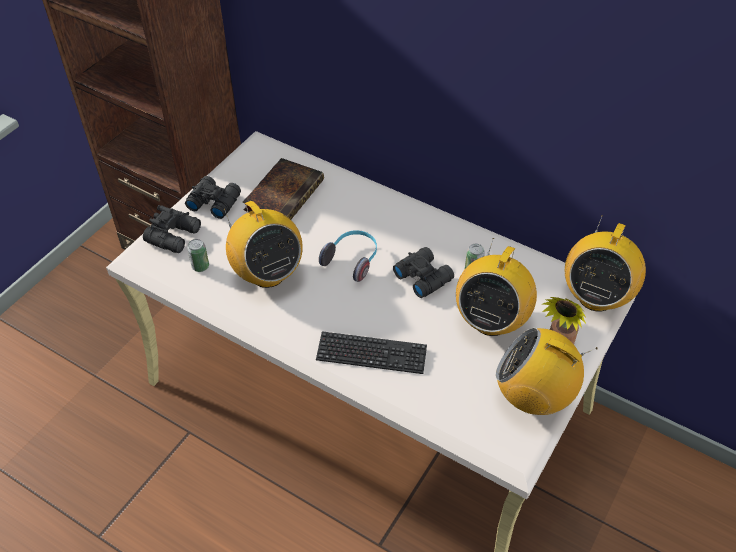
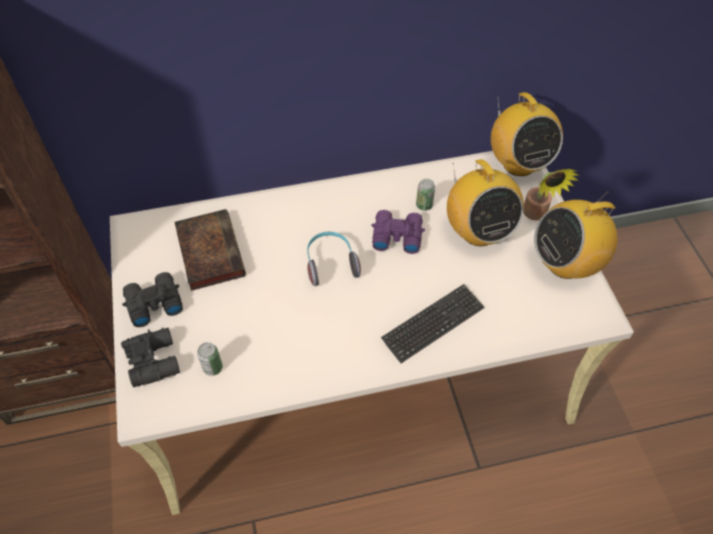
camera: 45 degrees left, 5 degrees up
radio [223,201,303,288] -> none
black binoculars [393,247,454,298] -> purple binoculars [371,210,425,254]

